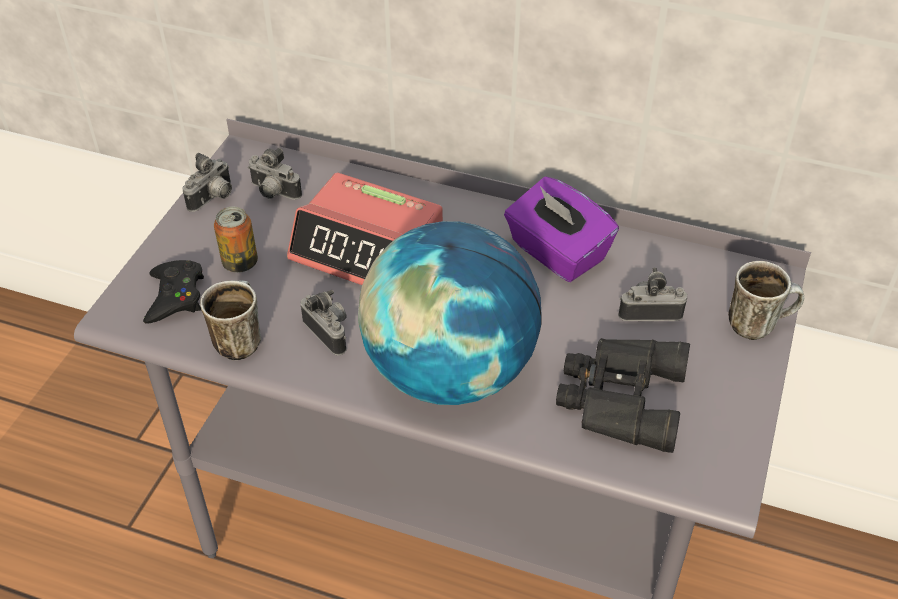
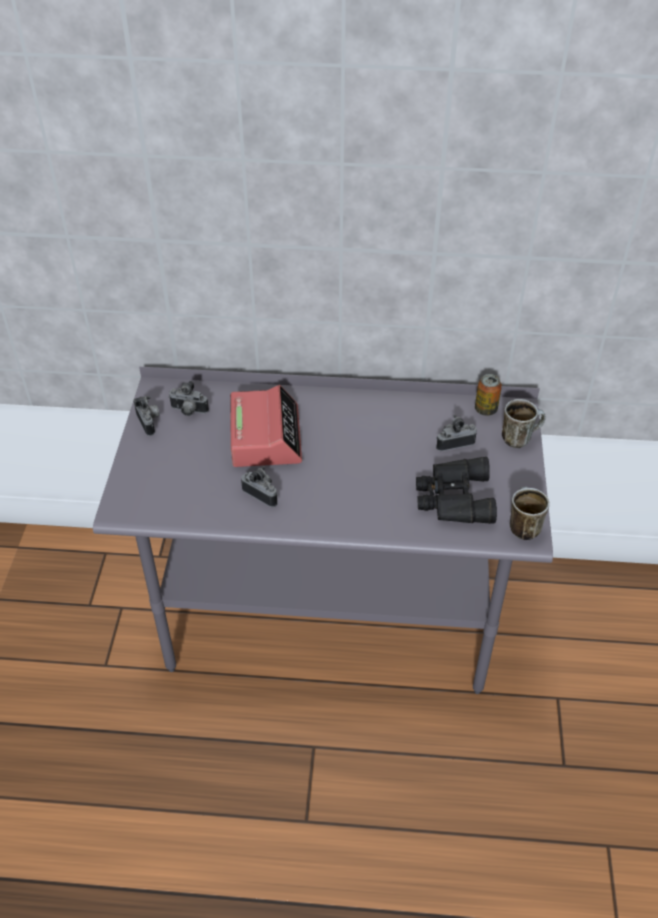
camera: 15 degrees left, 0 degrees up
black game controller [143,260,204,324] -> none
camera [182,153,232,212] -> camera turned 45 degrees counterclockwise [133,396,160,436]
mug [200,280,261,361] -> mug moved to [510,487,550,540]
can [214,207,258,273] -> can moved to [475,374,502,416]
alarm clock [287,173,443,285] -> alarm clock turned 105 degrees counterclockwise [230,385,302,467]
globe [358,221,542,405] -> none
purple tissue box [504,176,619,282] -> none

